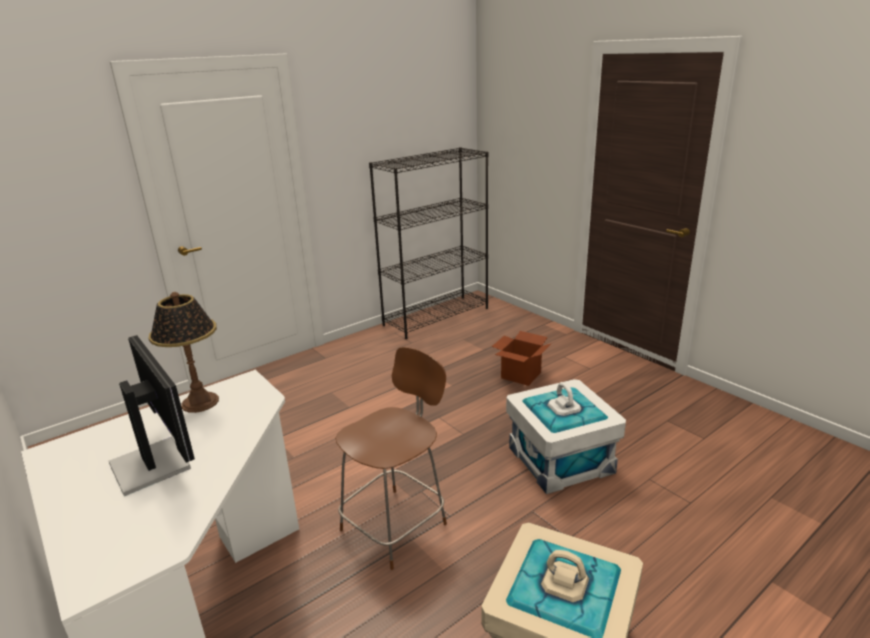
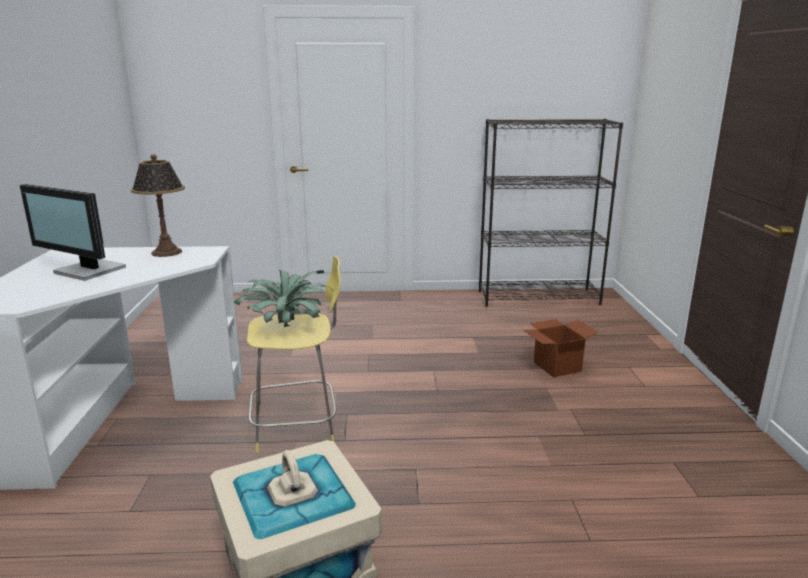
camera: 35 degrees right, 5 degrees down
monitor [109,335,195,496] -> monitor turned 120 degrees clockwise [20,184,126,281]
brown stool [335,347,447,570] -> yellow stool [247,256,340,453]
white storage box [506,379,626,494] -> none
none -> potted plant [233,270,331,327]

